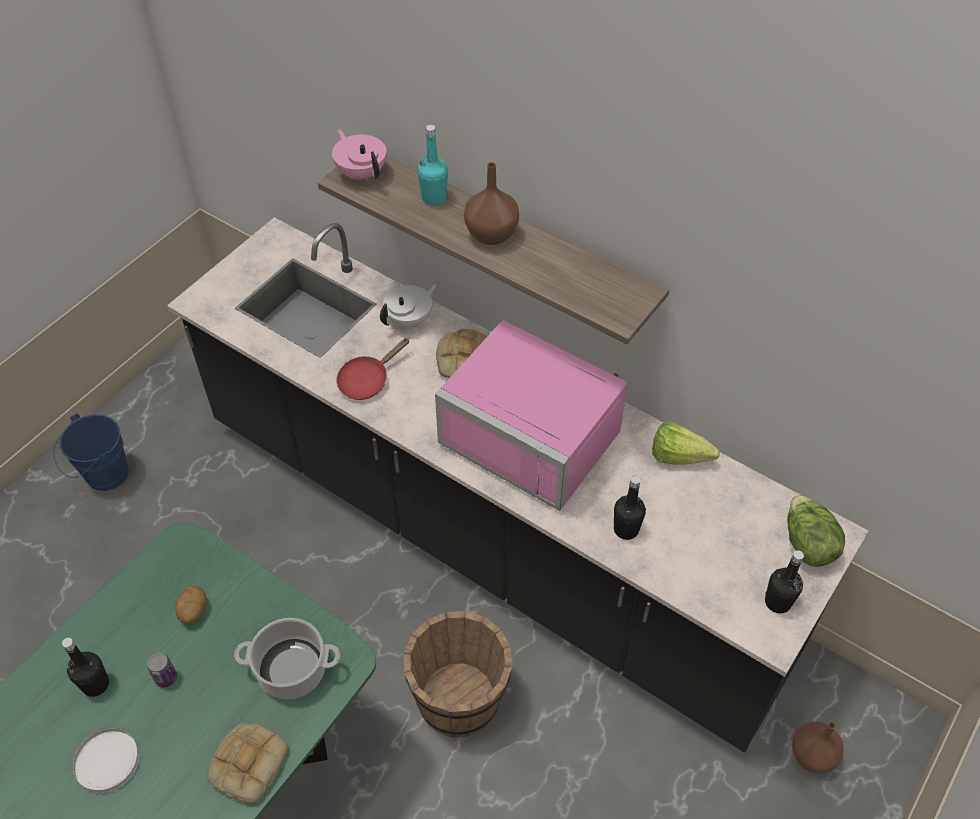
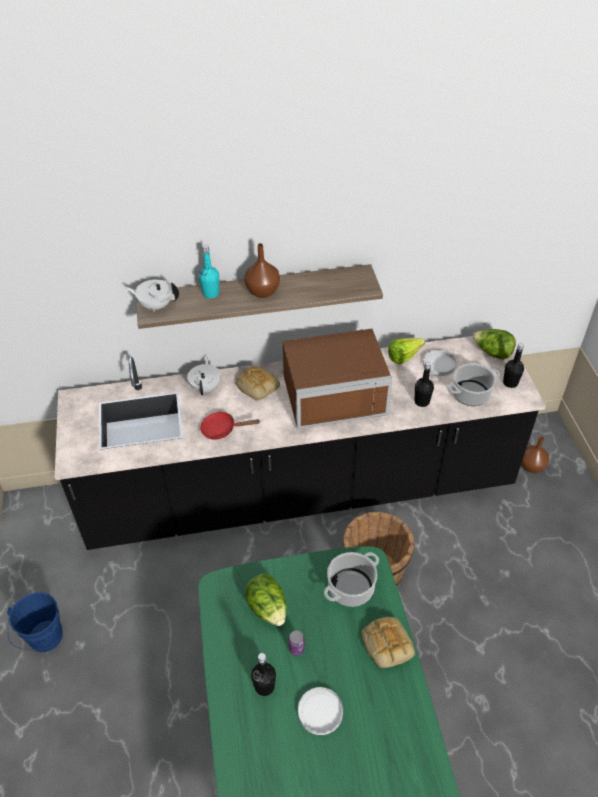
camera: 45 degrees left, 5 degrees down
potato [176,586,207,624] -> lettuce [245,574,286,626]
pink teapot [332,129,387,181] -> white teapot [126,279,179,312]
red frying pan [336,338,410,400] -> red frying pan turned 90 degrees clockwise [200,412,260,440]
pink microwave [435,320,628,511] -> brown microwave [283,329,392,429]
none -> white plate [423,349,456,376]
none -> cooking pot [447,363,500,406]

